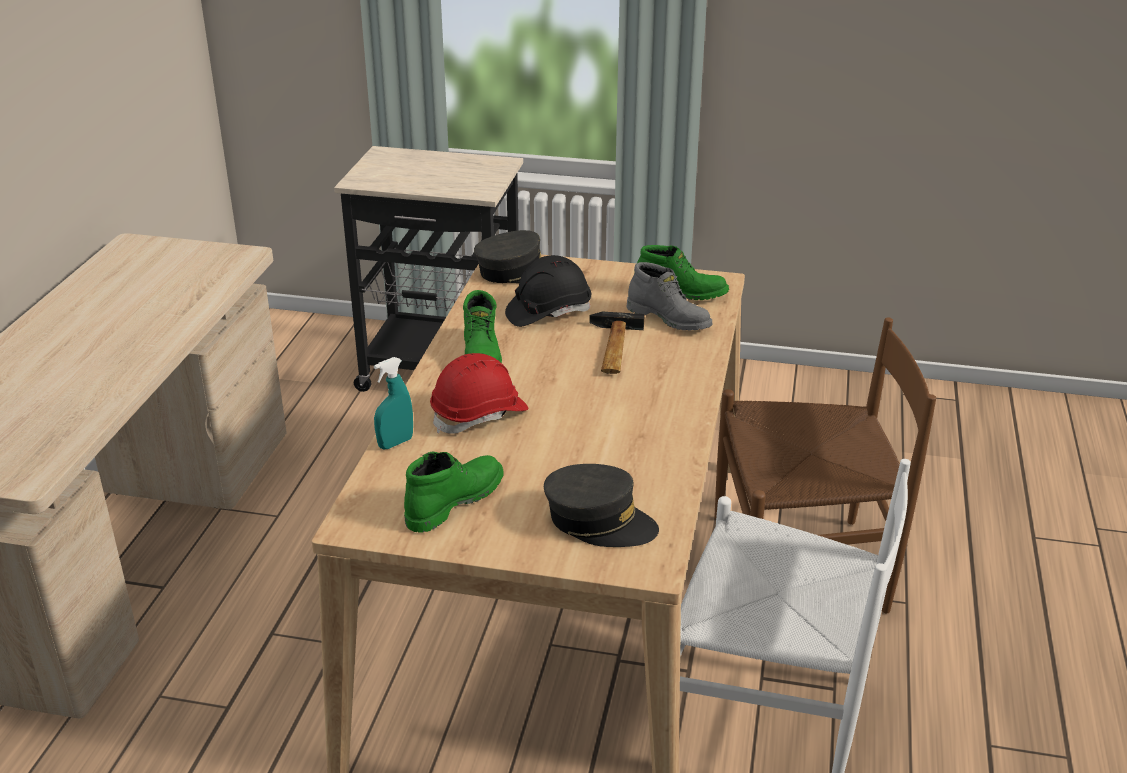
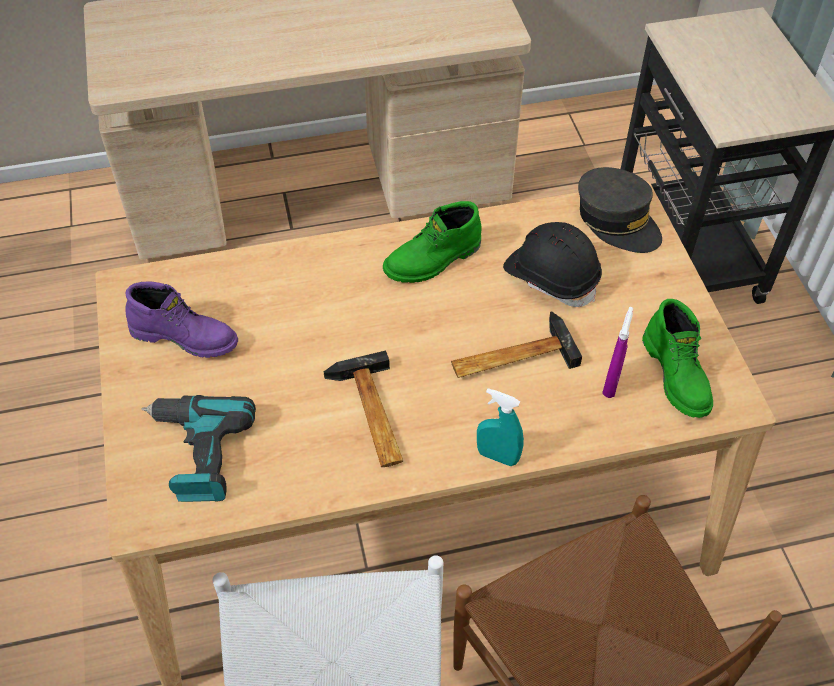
camera: 65 degrees right, 20 degrees up
turquoise spray bottle [374,357,413,449] -> turquoise spray bottle moved to [477,388,524,466]
green boot [404,452,504,533] -> purple boot [125,281,238,358]
red hard hat [430,353,529,434] -> none
grey cap [544,464,659,547] -> power drill [142,395,256,502]
grey boot [626,262,712,330] -> purple spray bottle [602,307,633,398]
none -> hammer [324,350,403,467]

